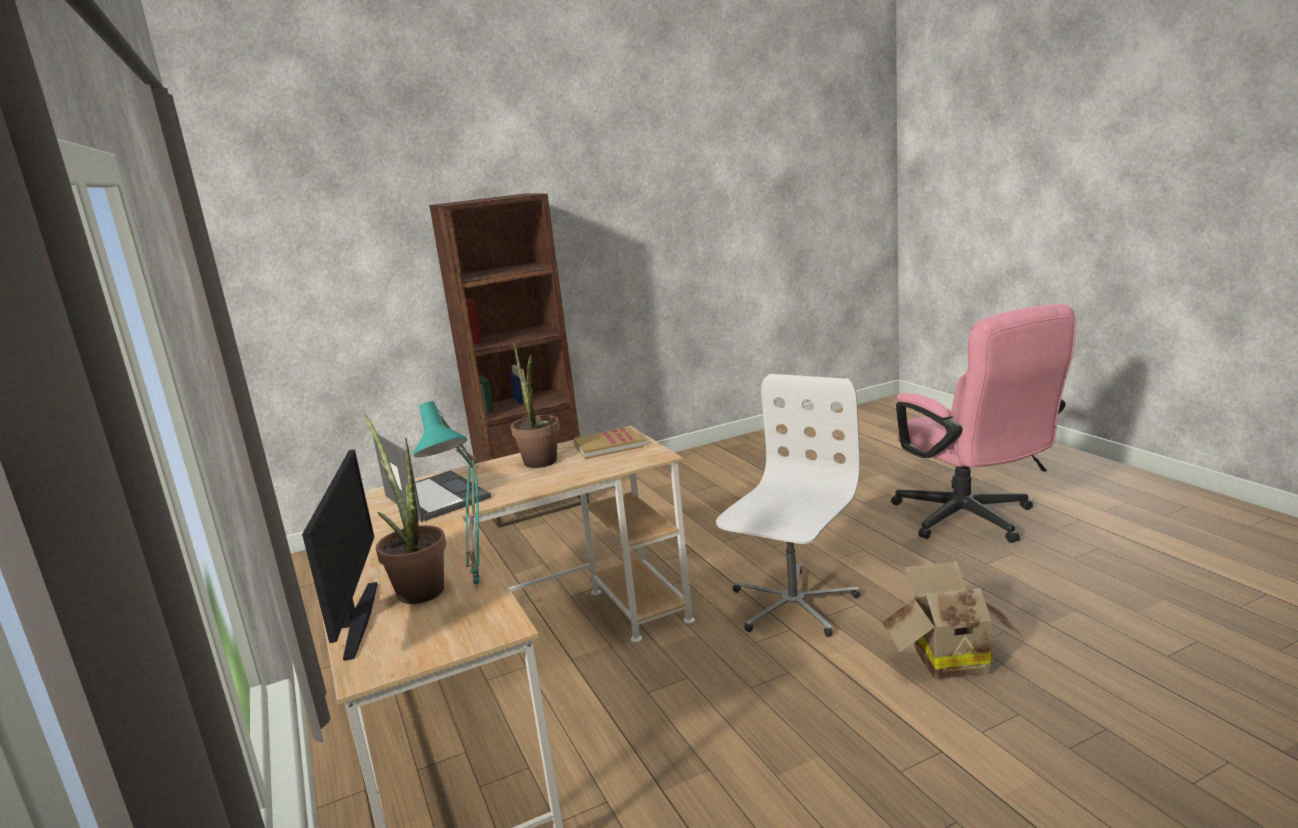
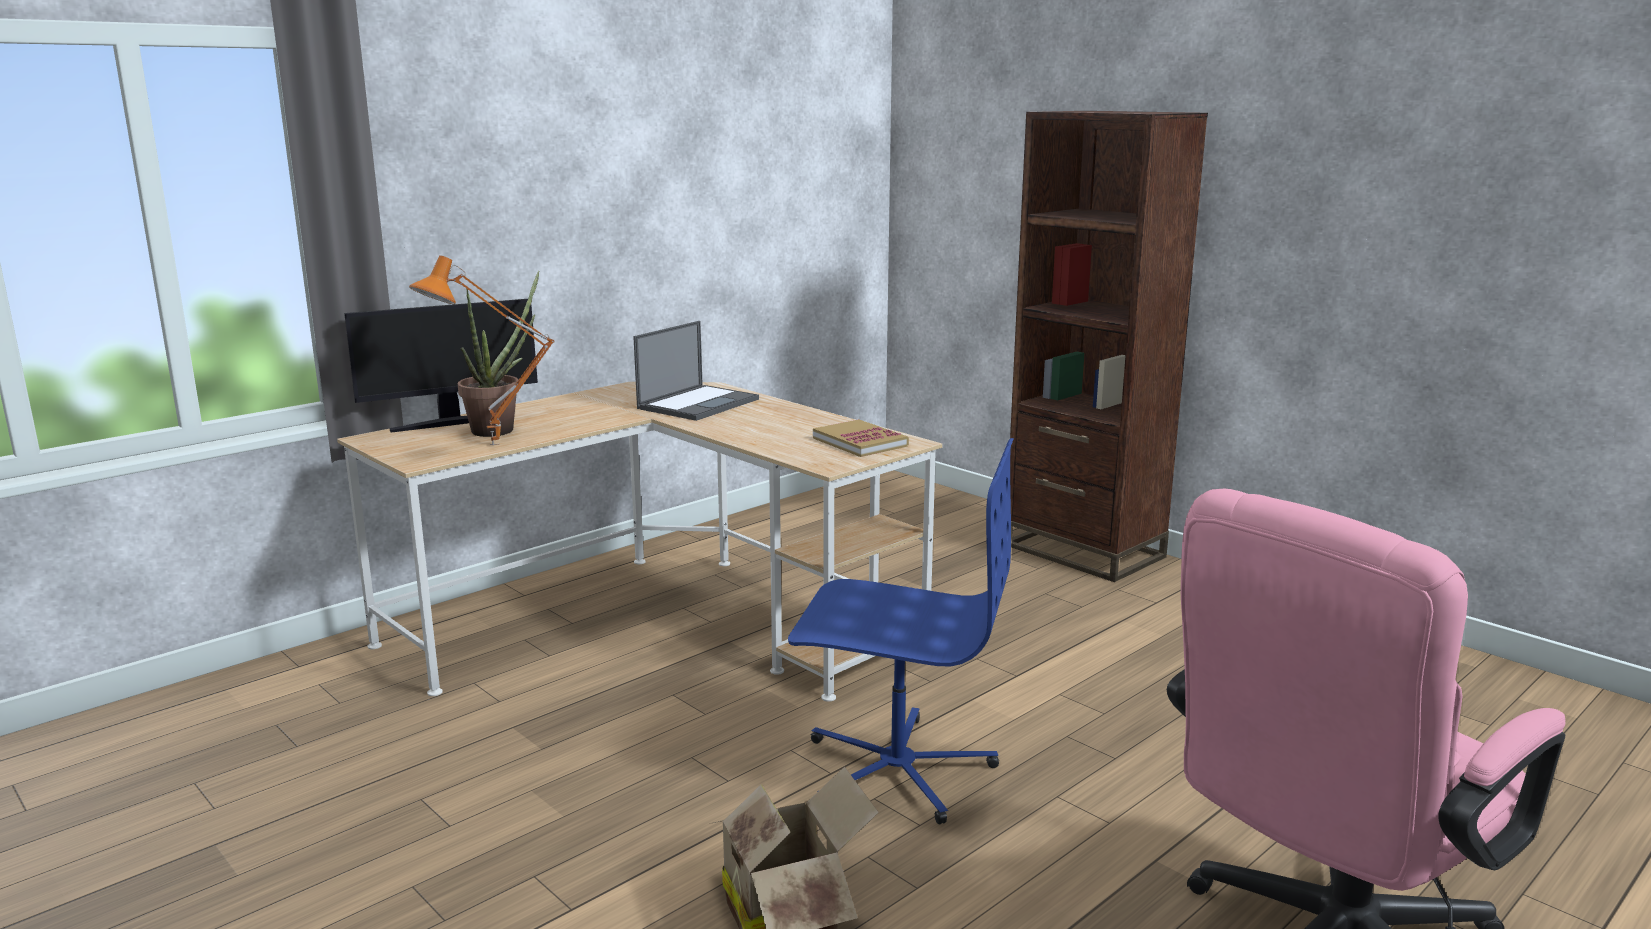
camera: 70 degrees right, 0 degrees up
turquoise table lamp [413,401,479,589] -> orange table lamp [409,255,554,445]
potted plant [511,343,560,468] -> none
white office chair [716,374,860,637] -> blue office chair [788,438,1014,824]

